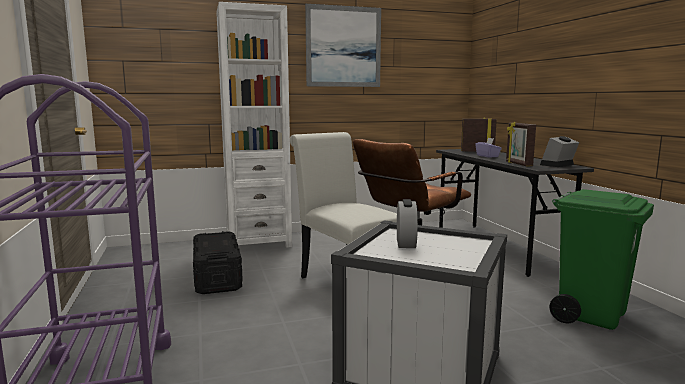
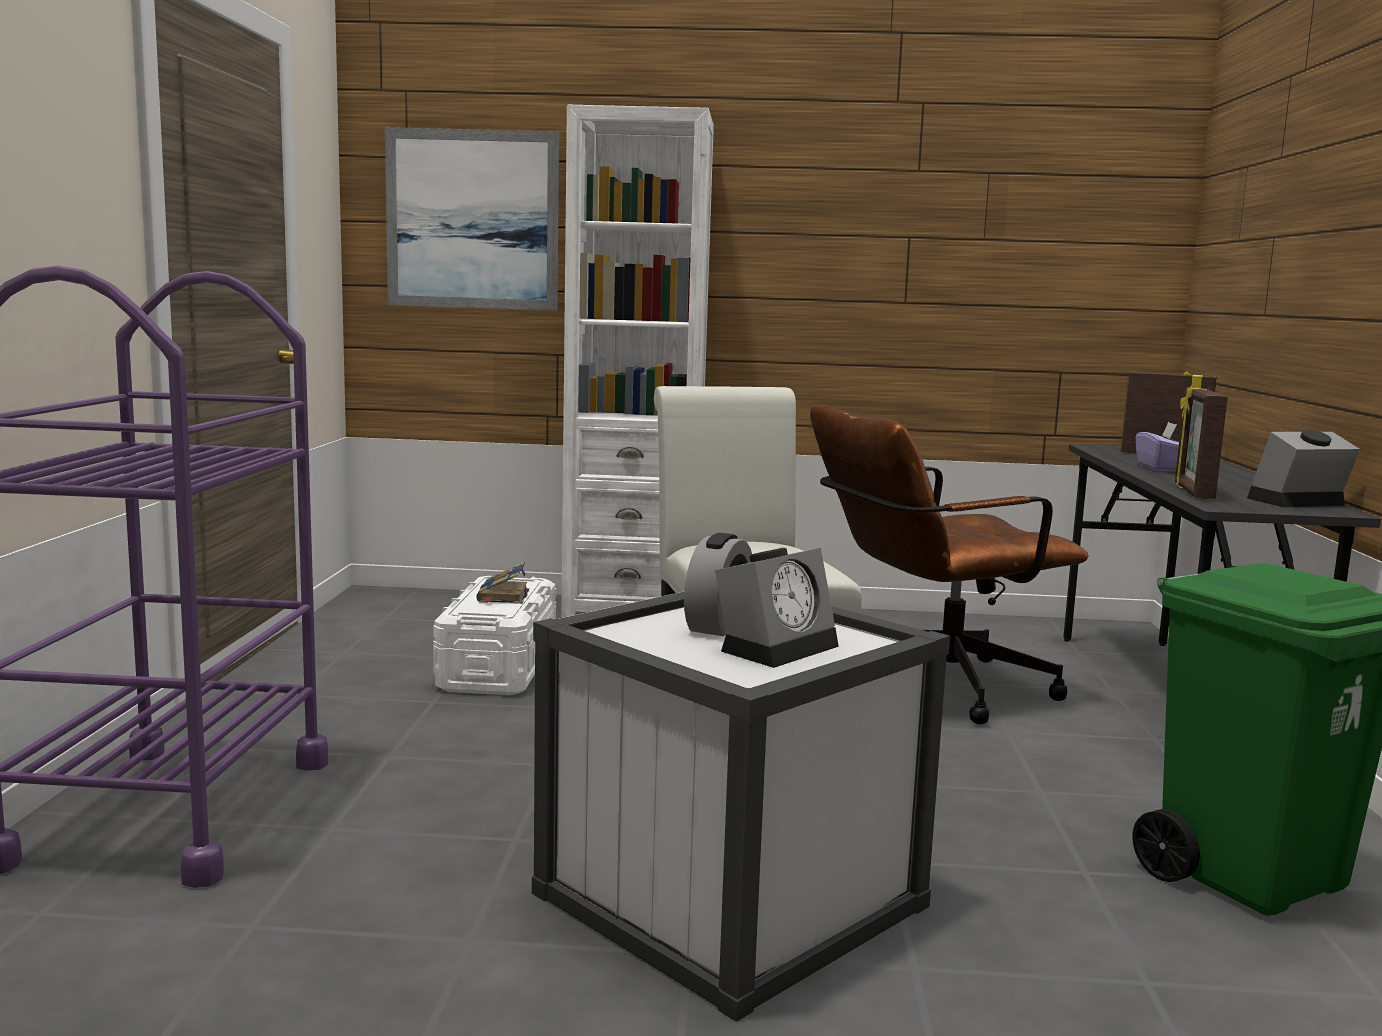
camera: 20 degrees right, 0 degrees up
black storage box [193,231,243,294] -> white storage box [433,576,556,695]
picture [305,4,381,87] -> picture moved to [385,127,559,311]
none -> book [476,562,529,604]
none -> alarm clock [715,548,839,668]

